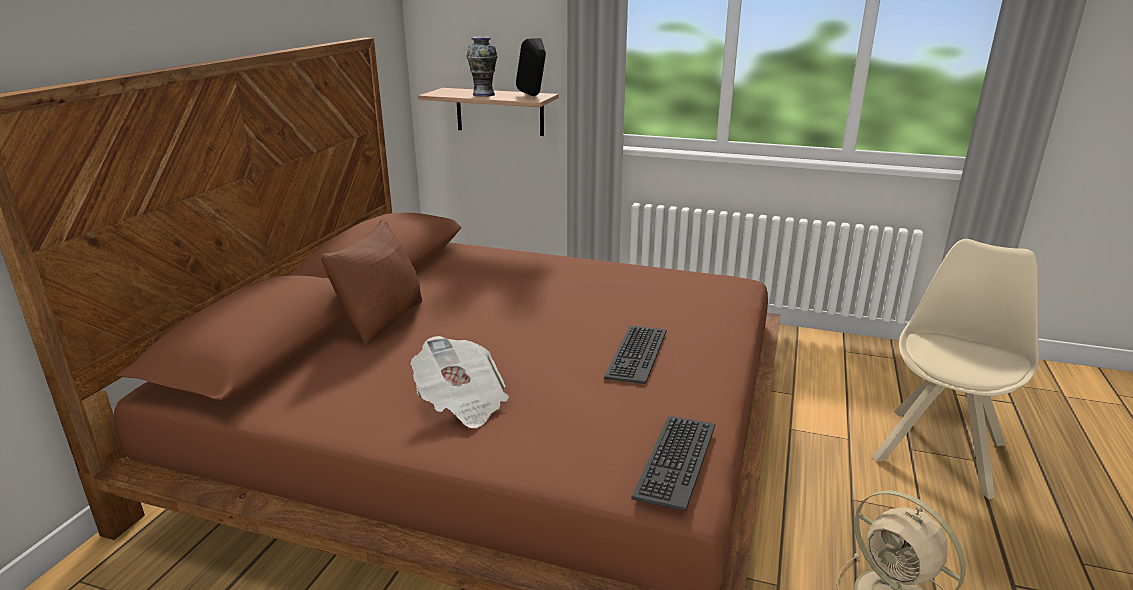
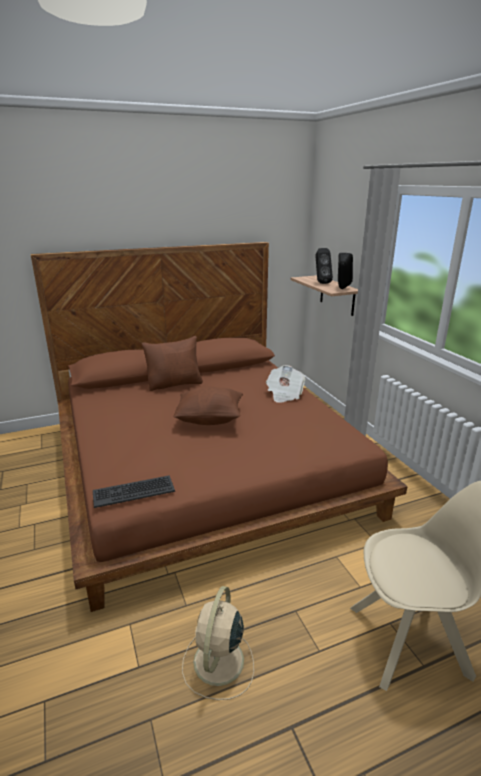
camera: 50 degrees right, 0 degrees up
newspaper [411,336,509,428] -> newspaper moved to [266,365,306,403]
vase [467,36,498,97] -> black speaker [315,248,333,284]
keyboard [604,326,667,384] -> none
none -> brown pillow [173,387,243,425]

